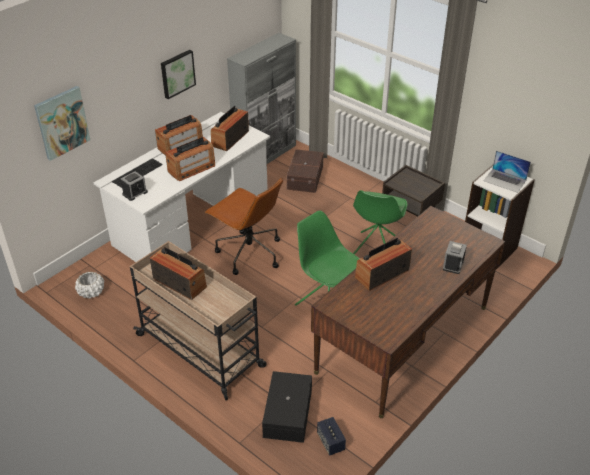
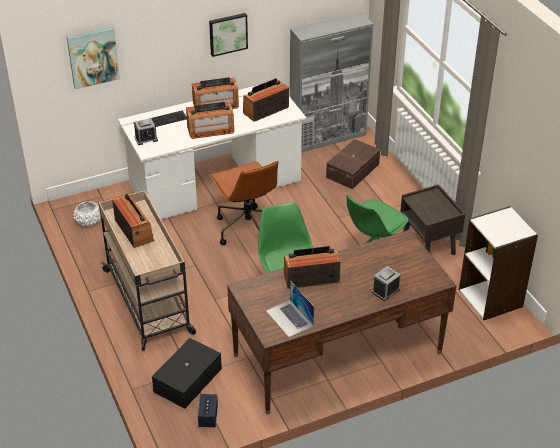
camera: 25 degrees right, 0 degrees up
laptop [483,151,531,193] -> laptop moved to [266,281,314,337]

